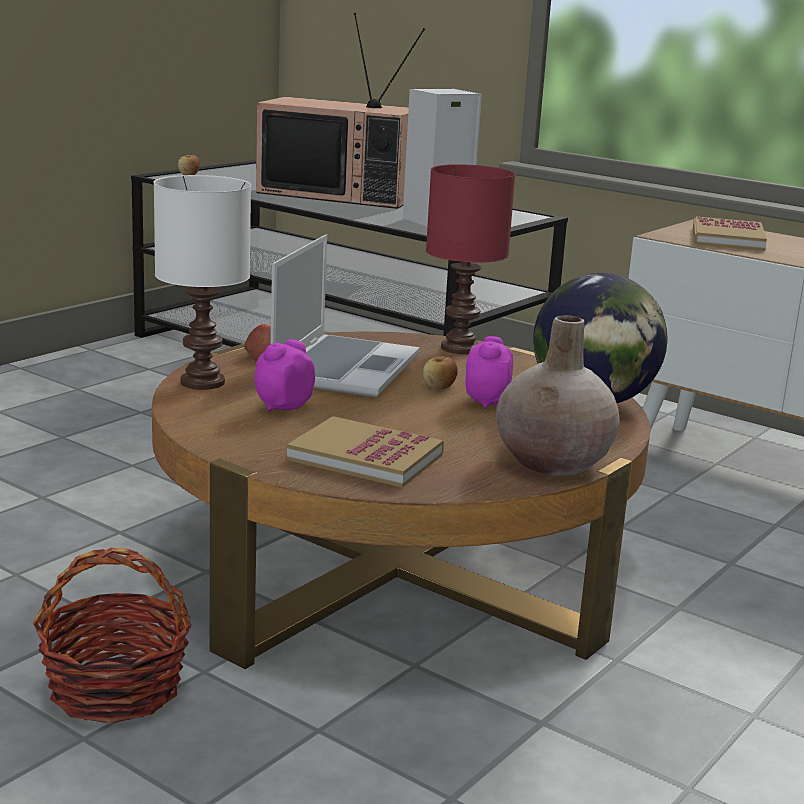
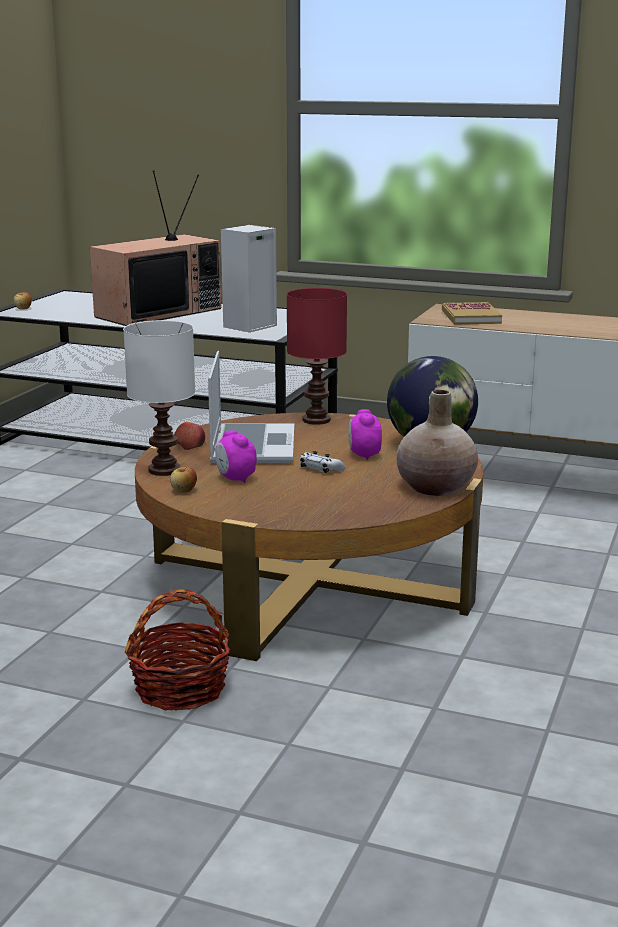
camera: 15 degrees left, 0 degrees up
alarm clock [255,339,315,412] -> alarm clock turned 60 degrees counterclockwise [215,430,257,483]
television [256,13,425,209] -> television turned 45 degrees counterclockwise [90,170,221,326]
book [287,416,444,488] -> none
apple [423,356,458,389] -> apple moved to [170,467,197,493]
none -> white game controller [300,451,345,473]

